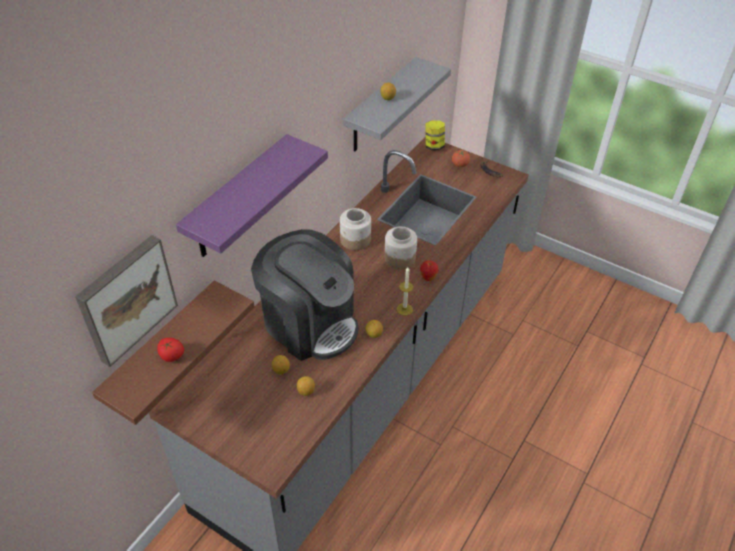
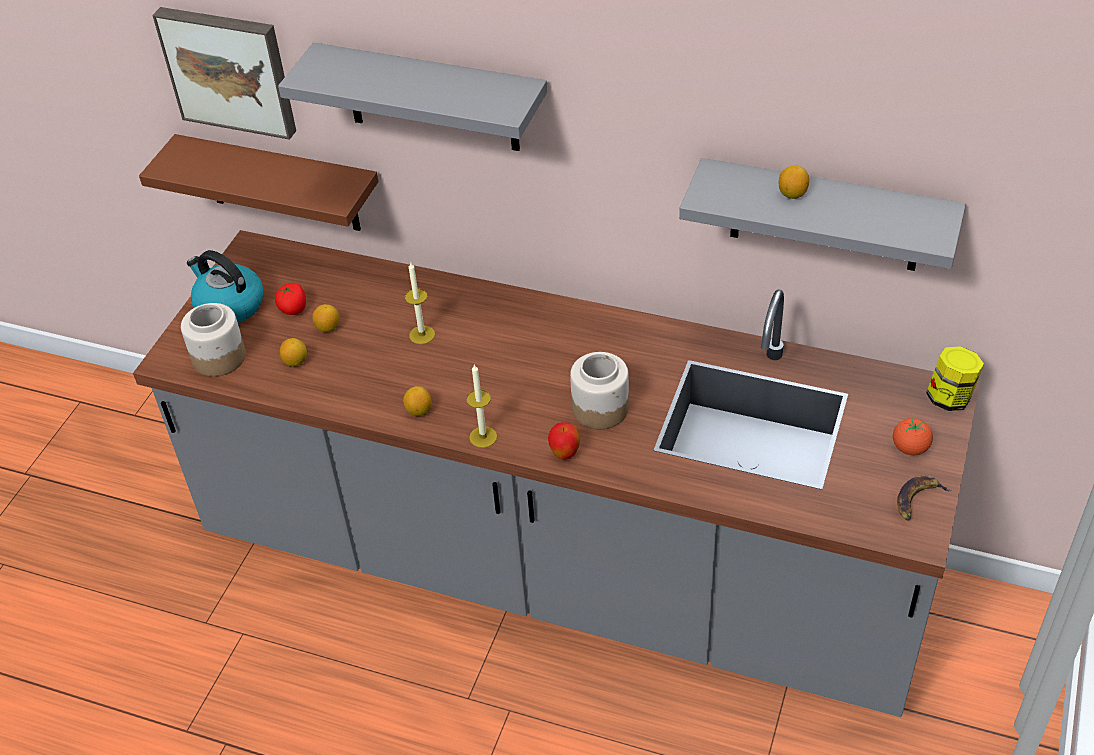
camera: 80 degrees right, 0 degrees up
tomato [157,338,184,362] -> tomato moved to [275,283,306,315]
purple shelf [176,134,328,257] -> grey shelf [278,42,547,151]
coffee machine [251,229,358,361] -> candle [405,263,435,344]
jar [340,208,371,250] -> jar moved to [181,303,246,377]
none -> kettle [187,250,264,323]

